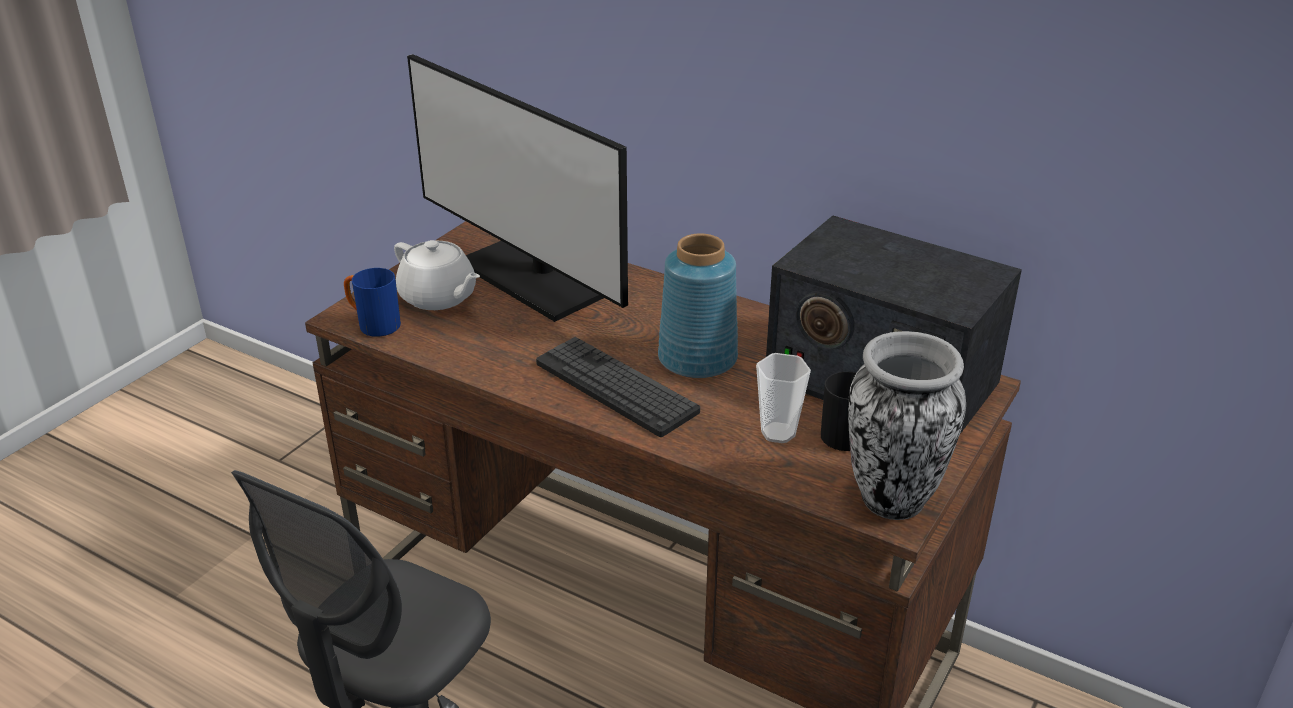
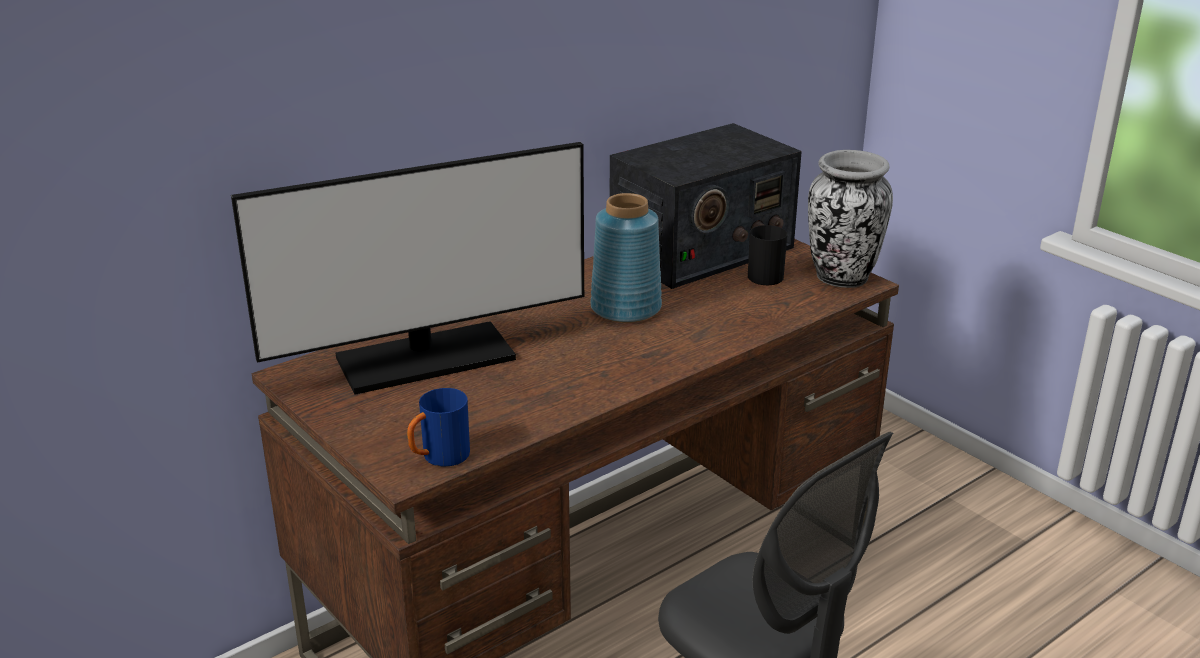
camera: 70 degrees left, 5 degrees down
white teapot [394,240,480,310] -> none
keyboard [536,337,700,437] -> none
cup [756,353,811,443] -> none

